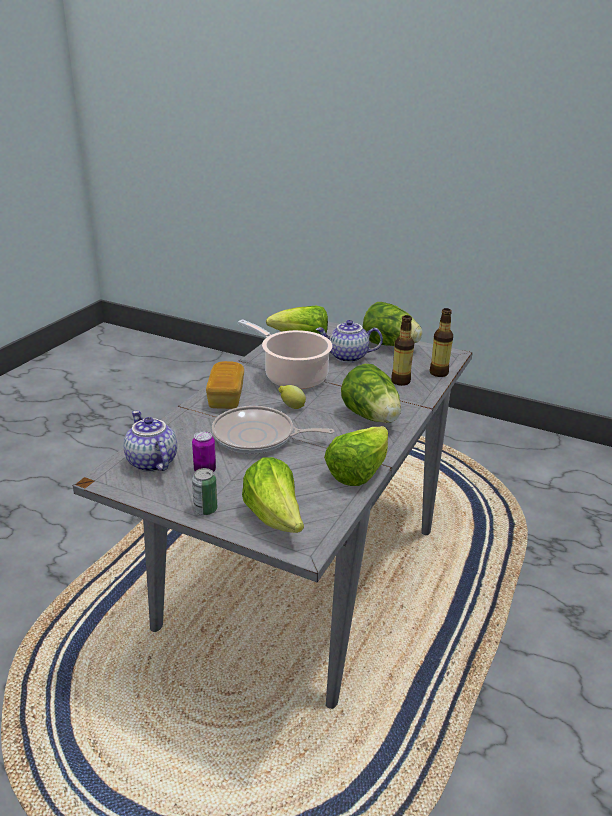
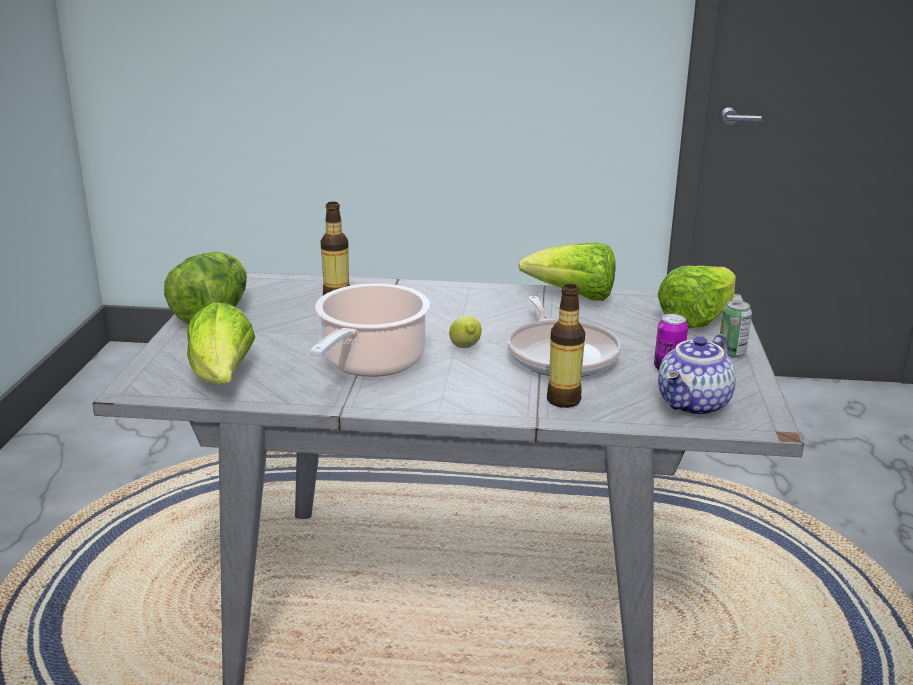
camera: 110 degrees left, 5 degrees down
bread [206,361,244,409] -> none
teapot [316,320,383,363] -> none
lettuce [341,364,401,423] -> none
bottle [429,308,453,377] -> bottle moved to [547,284,585,408]

